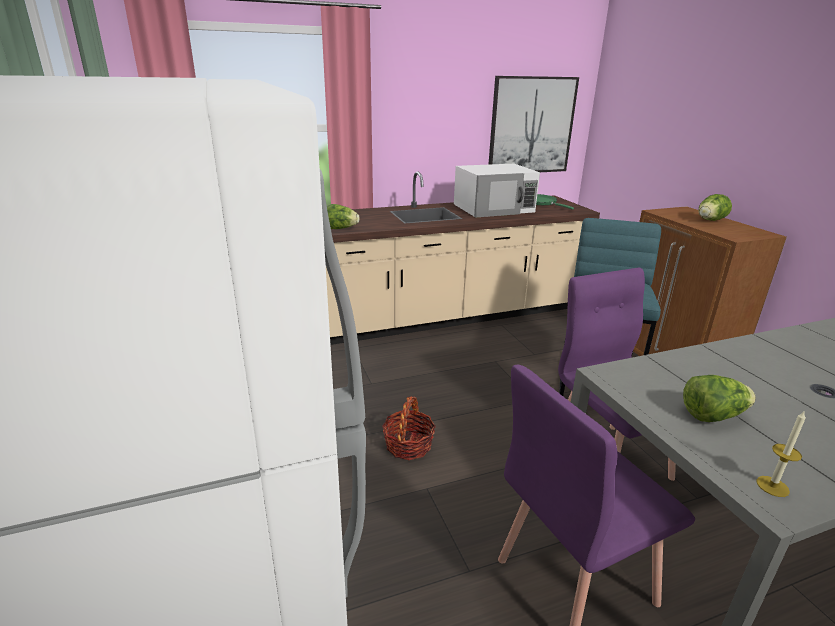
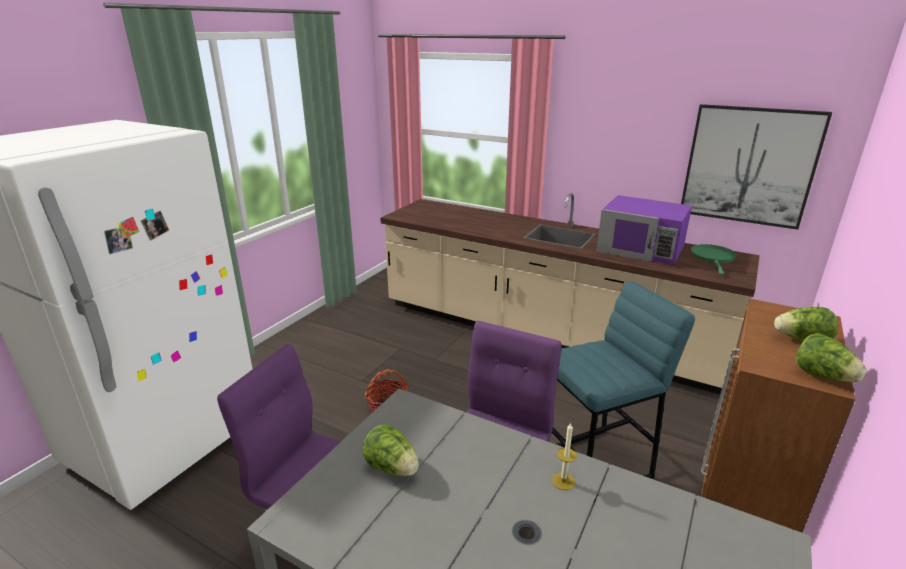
camera: 50 degrees right, 0 degrees up
lettuce [327,204,360,229] -> lettuce moved to [796,333,867,382]
white microwave [454,164,540,218] -> purple microwave [597,195,692,265]
candle [756,410,806,497] -> candle moved to [552,422,577,490]

